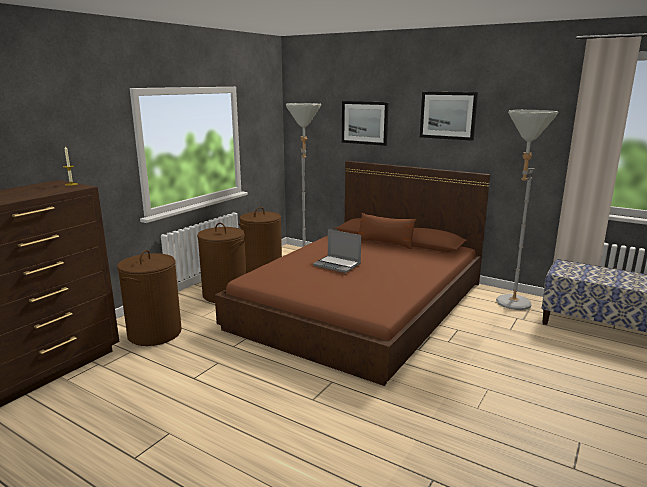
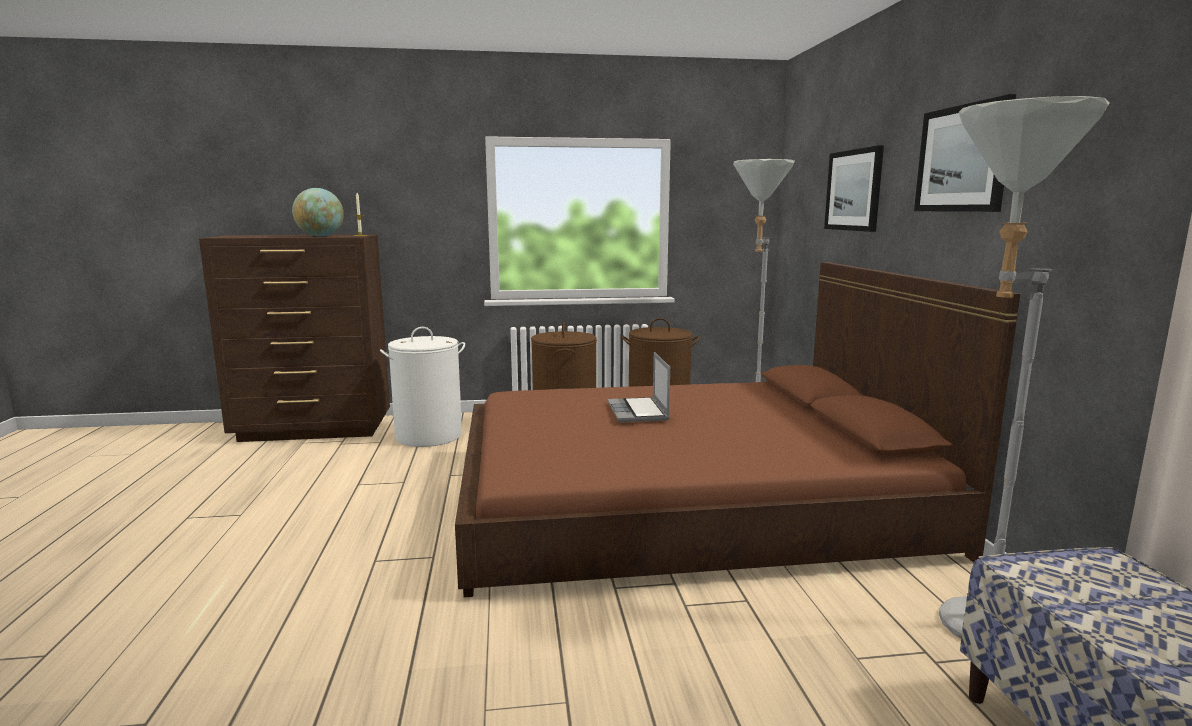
camera: 50 degrees right, 5 degrees down
brown laundry basket [117,250,182,346] -> white laundry basket [380,327,465,447]
brown pillow [358,213,417,249] -> none
none -> globe [292,188,344,236]

